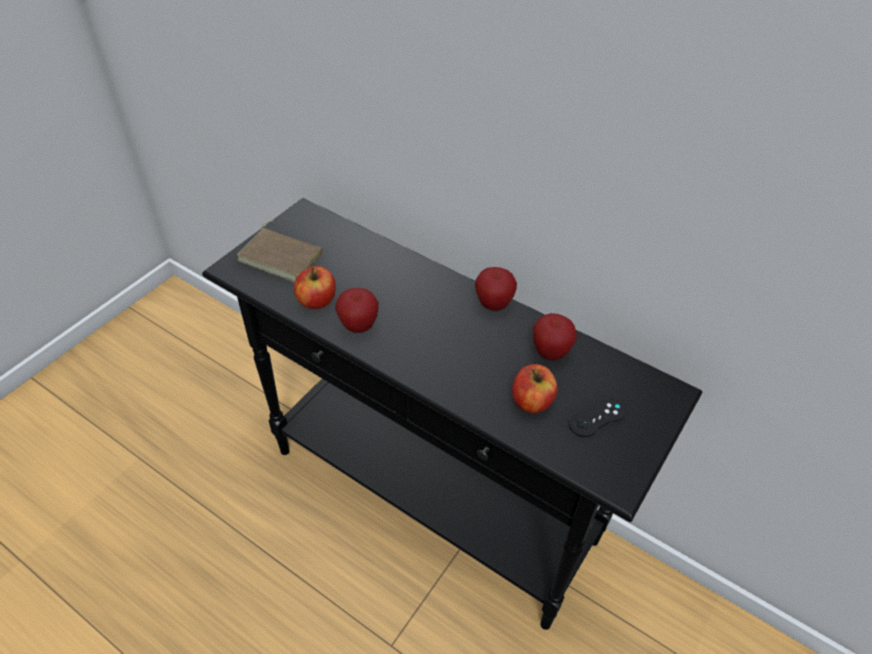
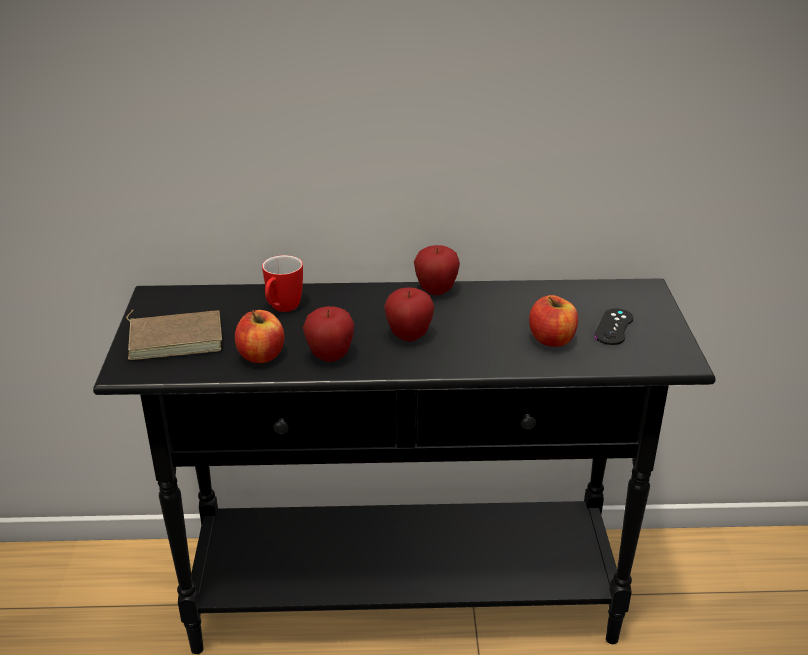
camera: 35 degrees left, 15 degrees down
apple [533,313,577,360] -> apple moved to [384,287,434,341]
none -> mug [262,255,303,312]

